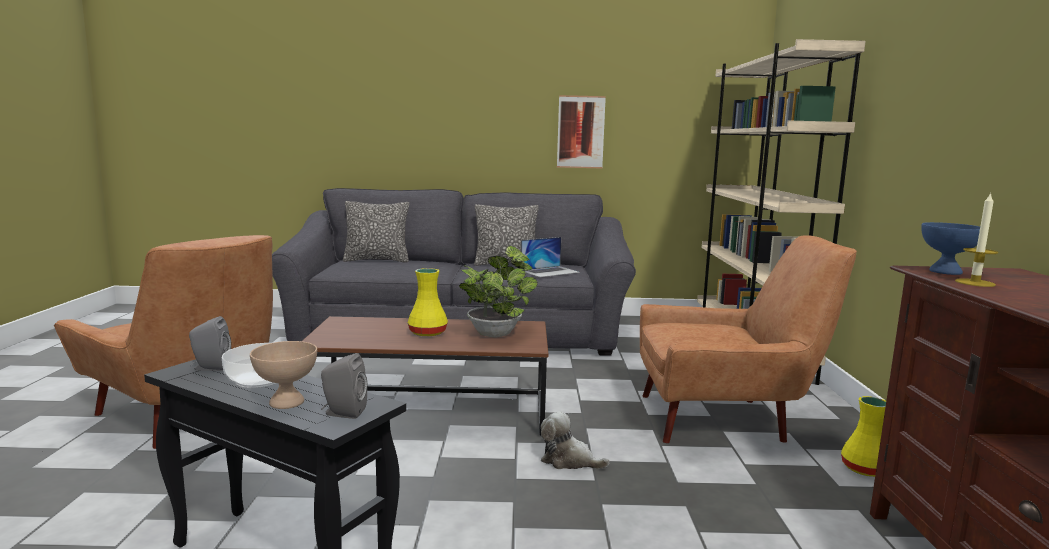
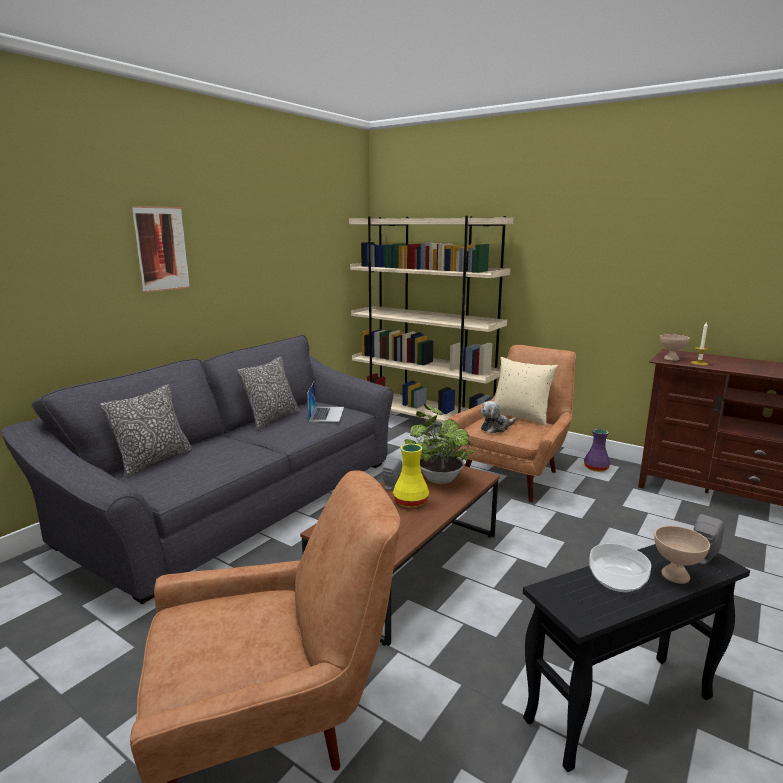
camera: 55 degrees left, 5 degrees up
grey speaker [189,316,231,371] -> grey speaker moved to [382,457,403,490]
plush toy [541,411,610,469] -> plush toy moved to [481,401,516,433]
picture [557,95,606,169] -> picture moved to [132,206,190,293]
yellow vase [841,396,886,477] -> purple vase [584,429,610,472]
blue bowl [921,222,980,275] -> beige bowl [660,334,690,361]
none -> beige pillow [494,357,558,426]

